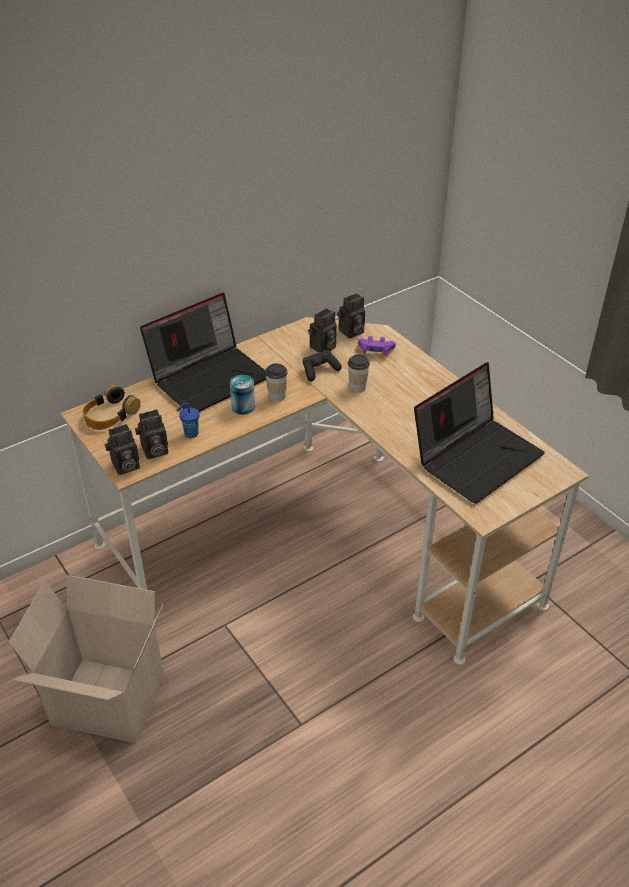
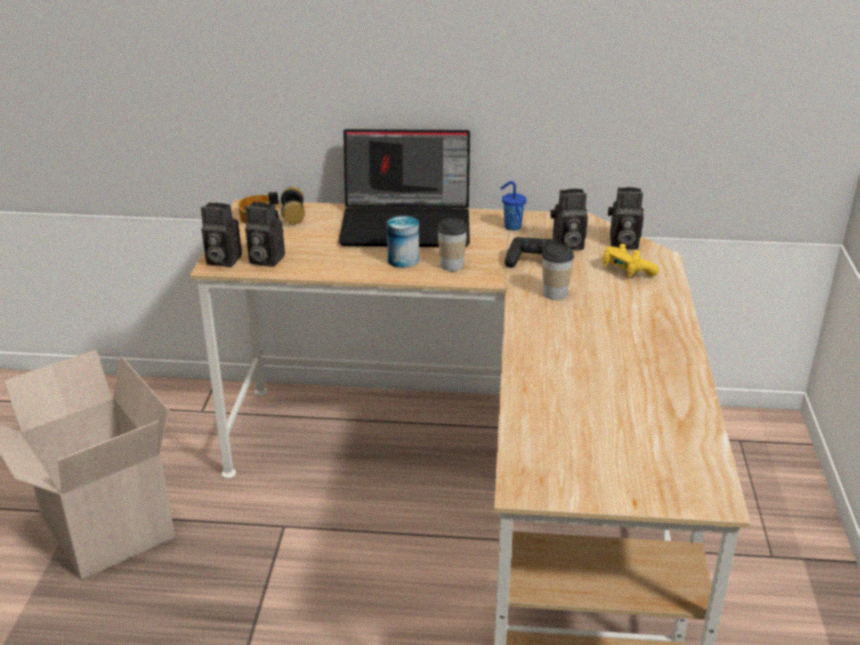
camera: 40 degrees right, 10 degrees down
blue cup [177,403,199,438] -> blue cup moved to [500,181,526,231]
purple game controller [358,336,396,356] -> yellow game controller [603,244,659,277]
laptop [414,362,545,504] -> none

